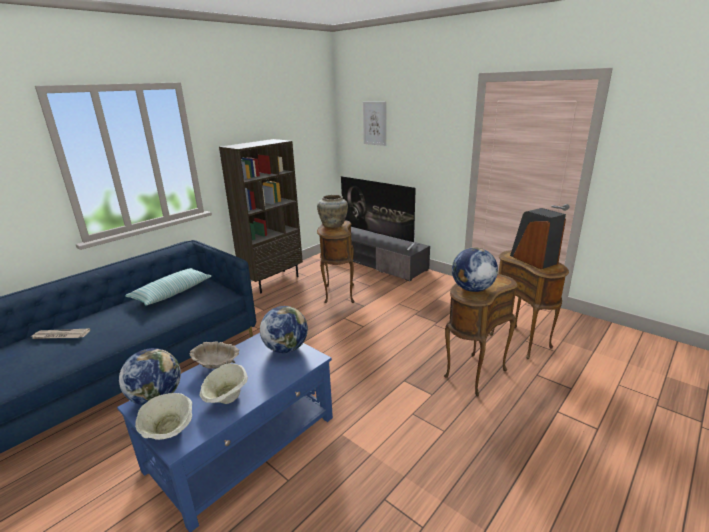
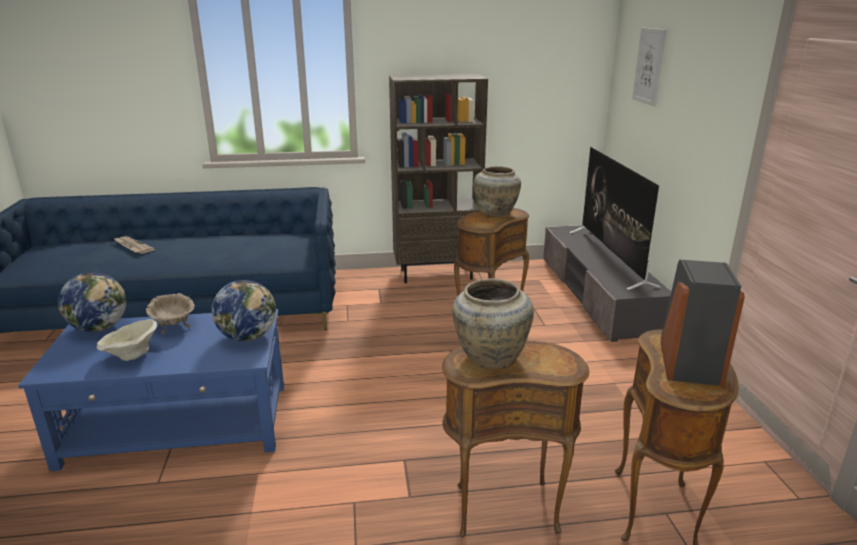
camera: 40 degrees right, 0 degrees up
pillow [125,268,212,305] -> none
beige bowl [135,393,192,440] -> none
globe [452,247,498,292] -> beige vase [452,278,534,369]

